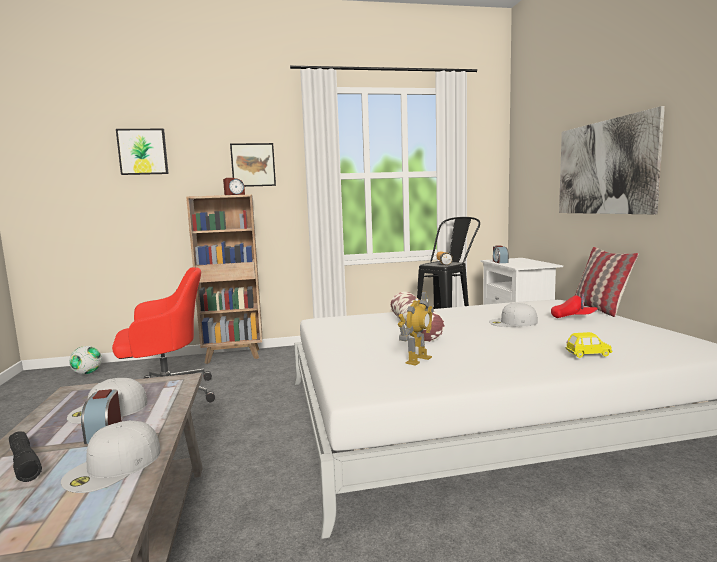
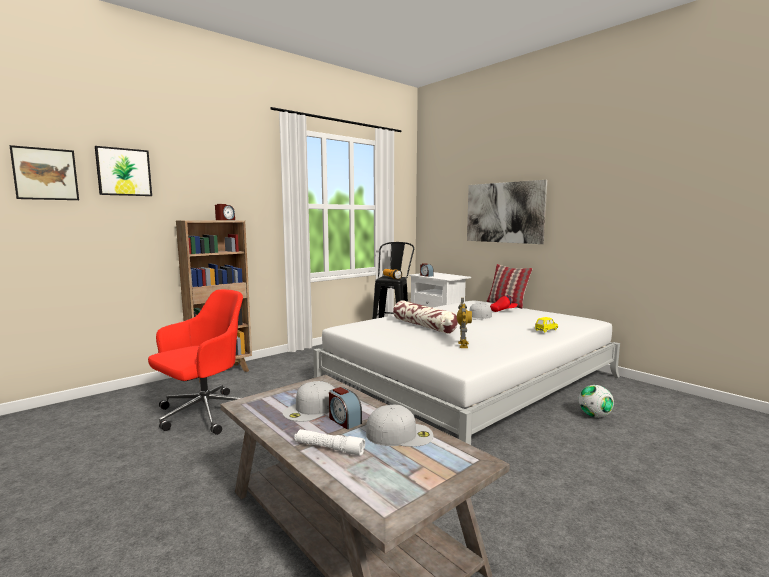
camera: 30 degrees left, 0 degrees up
black flashlight [9,431,42,482] -> white flashlight [294,429,365,456]
white cap [61,420,161,493] -> white cap turned 90 degrees counterclockwise [366,404,433,447]
football [69,346,102,374] -> football moved to [579,385,614,418]
picture [230,143,276,187] -> picture moved to [9,145,79,200]

